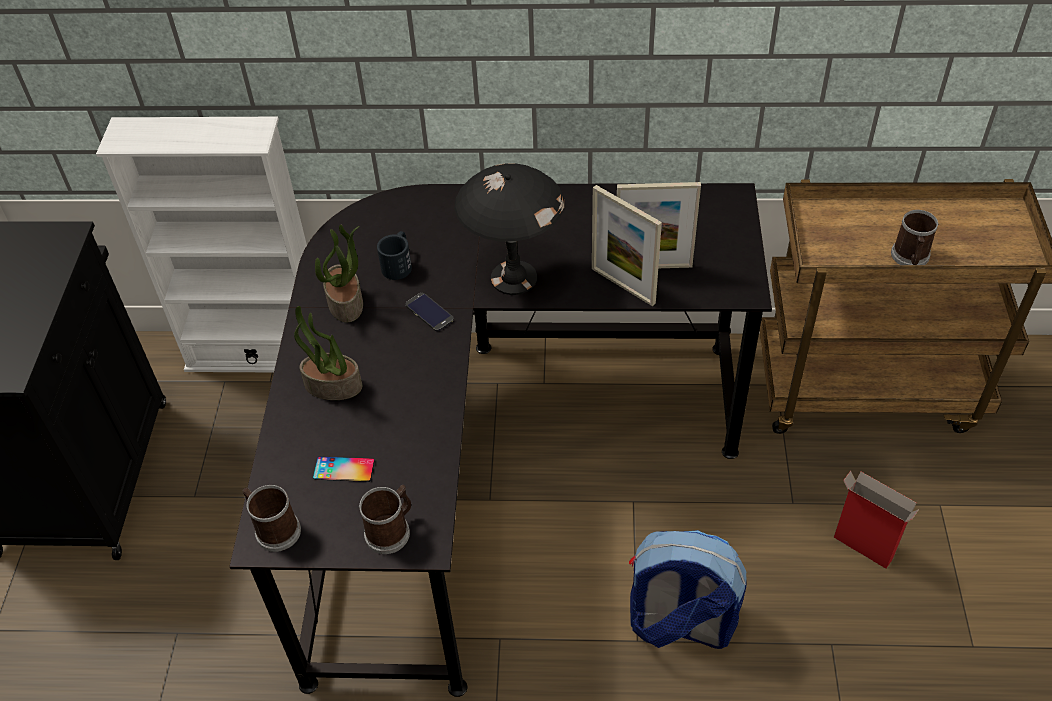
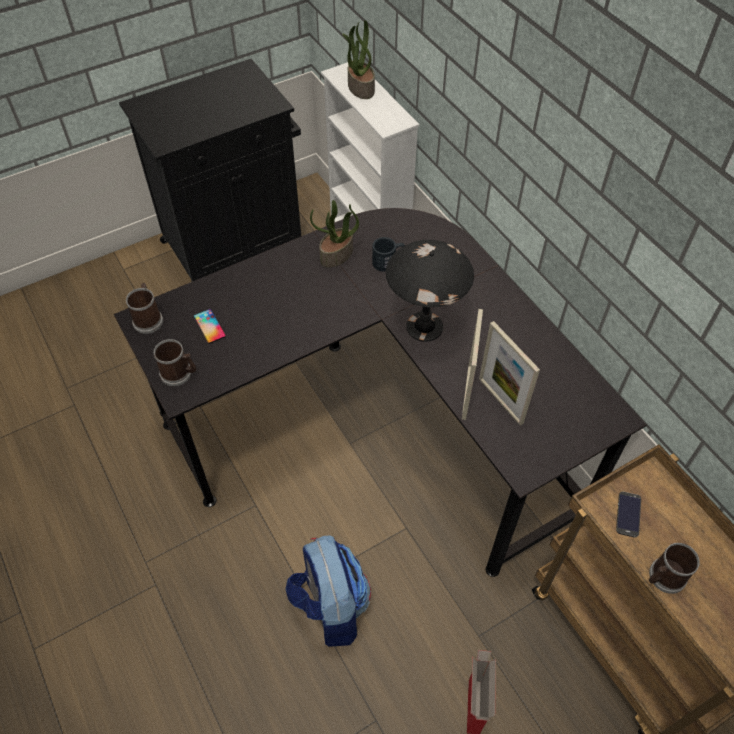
camera: 55 degrees right, 5 degrees up
potted plant [294,306,362,400] -> potted plant moved to [342,20,375,99]
phone [406,293,454,331] -> phone moved to [616,492,641,537]

